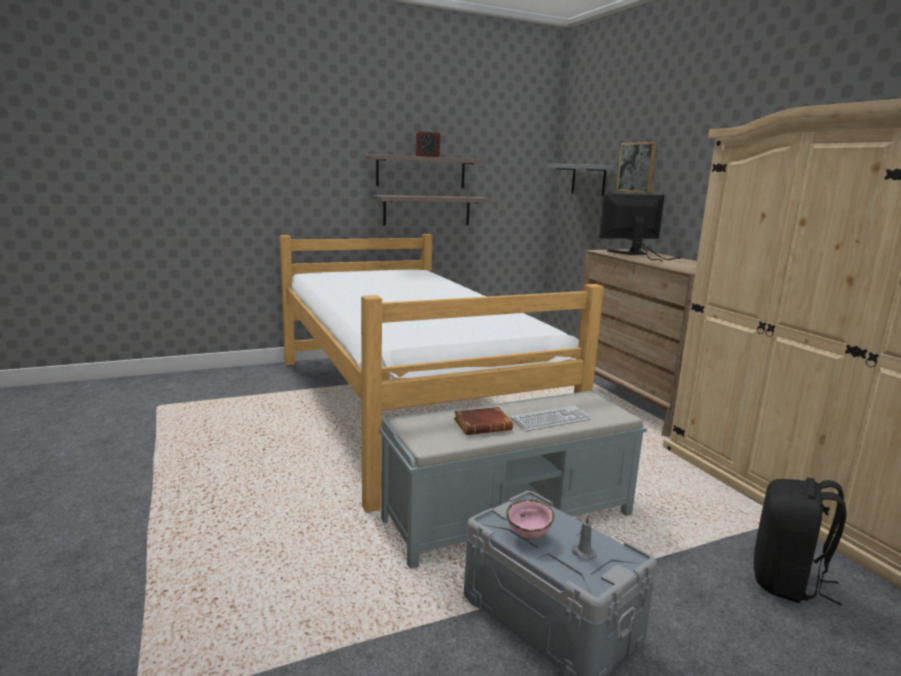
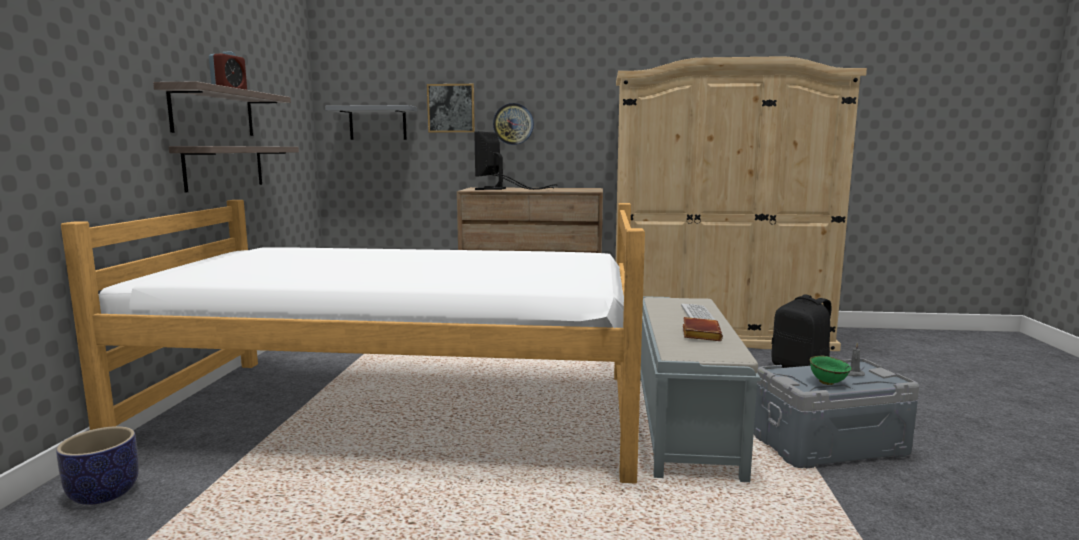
camera: 60 degrees left, 5 degrees down
pink bowl [506,499,554,540] -> green bowl [809,356,852,385]
none -> planter [56,426,139,505]
none -> wall clock [493,103,534,145]

